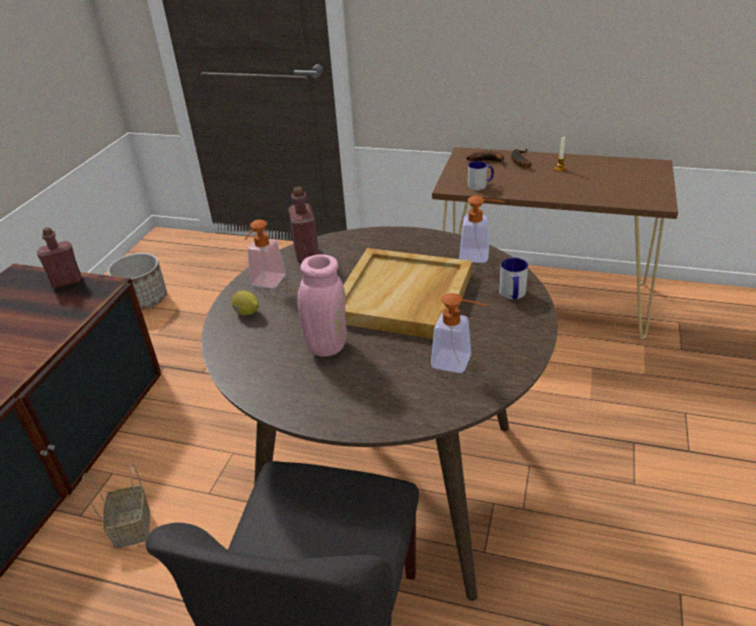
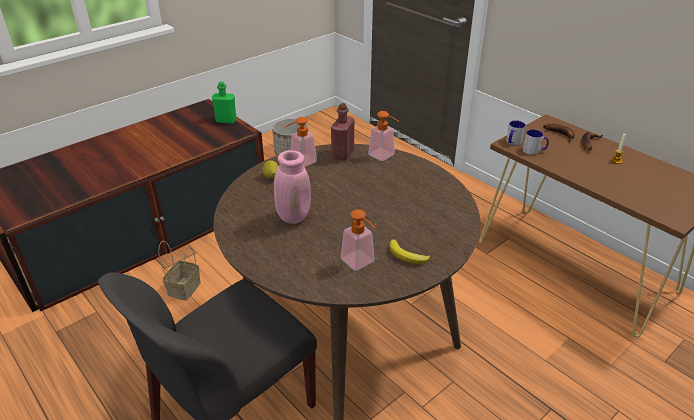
camera: 30 degrees right, 0 degrees up
red bottle [37,227,82,288] -> green bottle [212,81,237,124]
beige tray [343,248,472,339] -> none
soap dispenser [459,196,505,263] -> soap dispenser moved to [368,111,399,161]
mug [499,258,528,299] -> mug moved to [506,120,526,145]
none -> banana [389,240,430,264]

